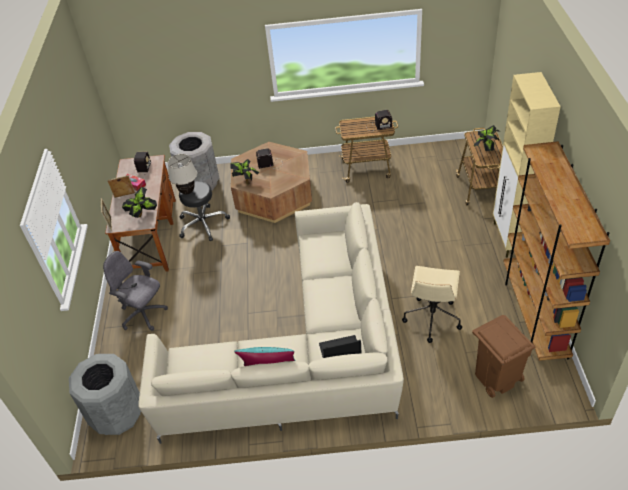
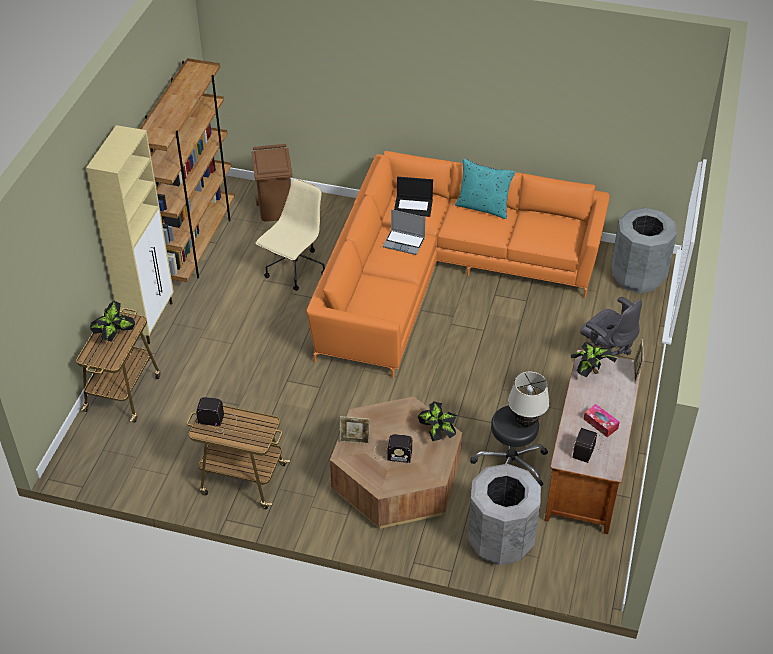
camera: 165 degrees left, 0 degrees up
picture frame [107,175,135,198] -> picture frame moved to [340,416,370,444]
beige sofa [138,202,404,444] -> orange sofa [307,151,610,378]
none -> laptop [383,209,425,255]

